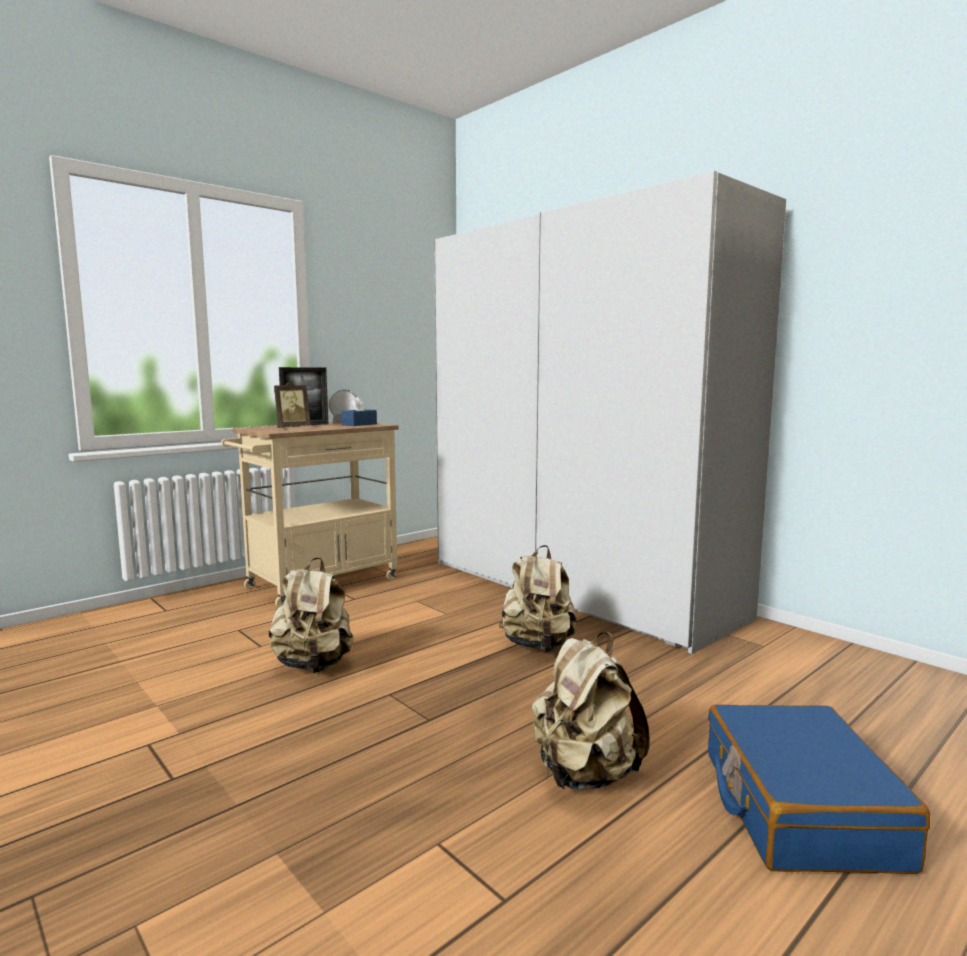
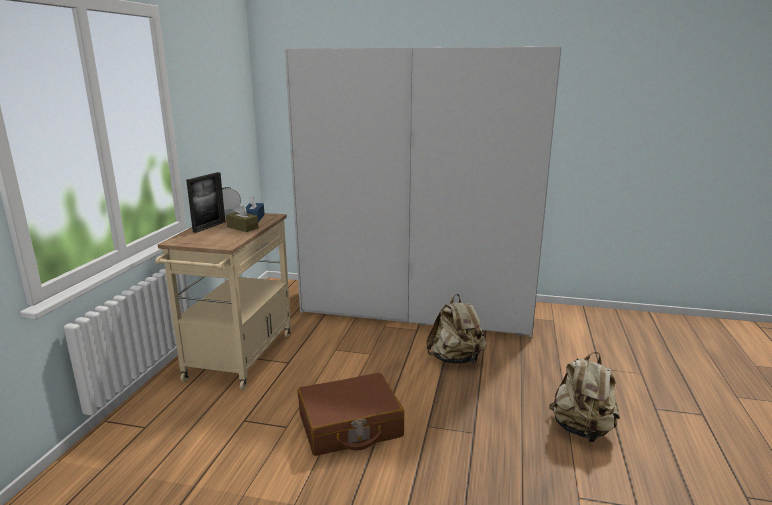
camera: 35 degrees left, 10 degrees up
beige backpack [269,557,354,673] -> brown suitcase [298,373,404,456]
picture frame [274,381,311,428] -> none
blue suitcase [708,704,930,874] -> none
none -> brown tissue box [226,203,259,232]

